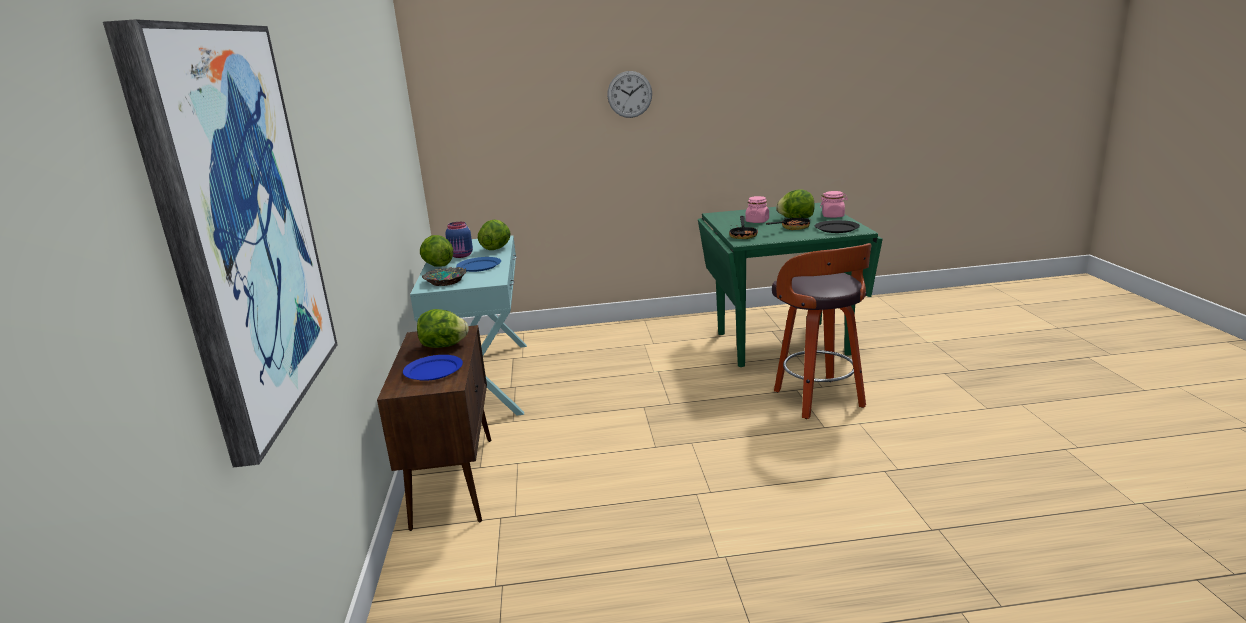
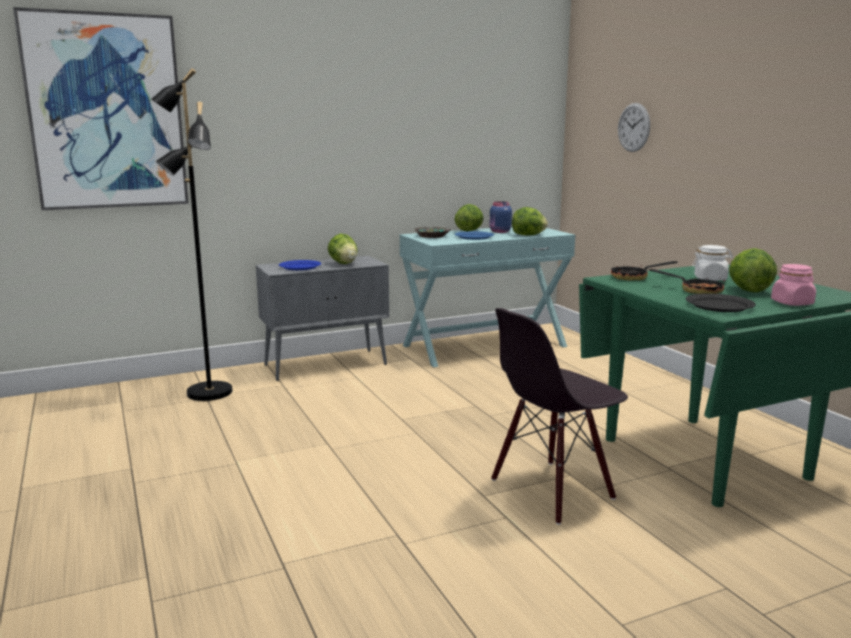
camera: 70 degrees right, 5 degrees down
brown cabinet [377,325,491,531] -> grey cabinet [256,256,389,381]
wall clock [607,71,652,118] -> wall clock moved to [618,103,650,152]
pink jar [745,196,769,223] -> white jar [692,245,733,281]
stool [772,243,871,419] -> black chair [491,308,628,525]
none -> black floor lamp [151,68,233,401]

